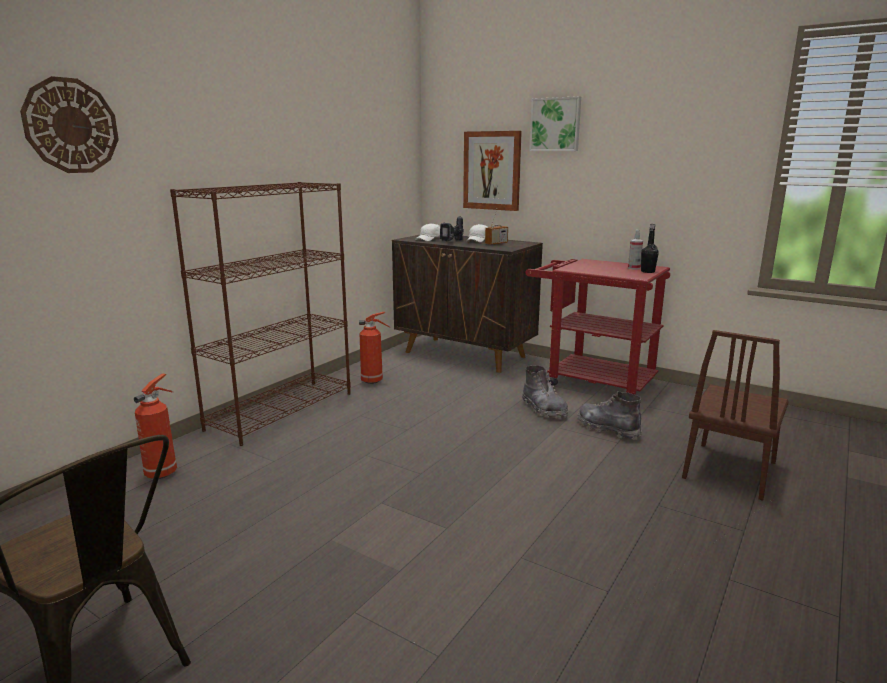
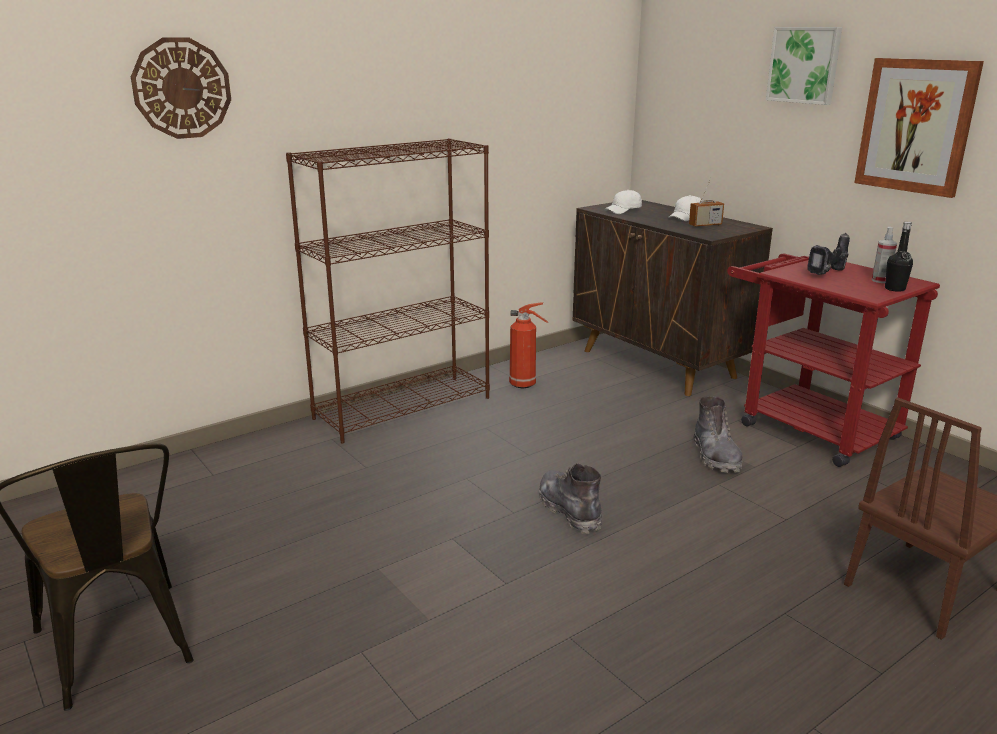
camera: 20 degrees right, 5 degrees up
fire extinguisher [134,374,177,479] -> none
power drill [440,216,464,241] -> power drill moved to [807,233,850,275]
picture [463,131,522,211] -> picture moved to [854,58,984,198]
grey boot [577,391,642,440] -> grey boot moved to [539,463,602,534]

